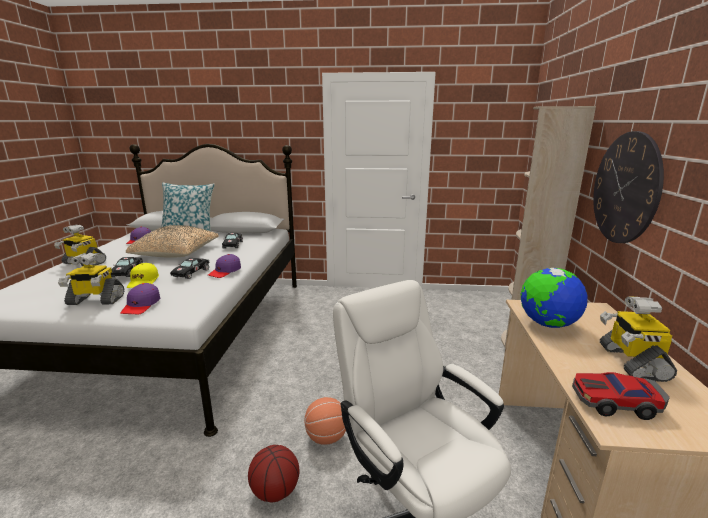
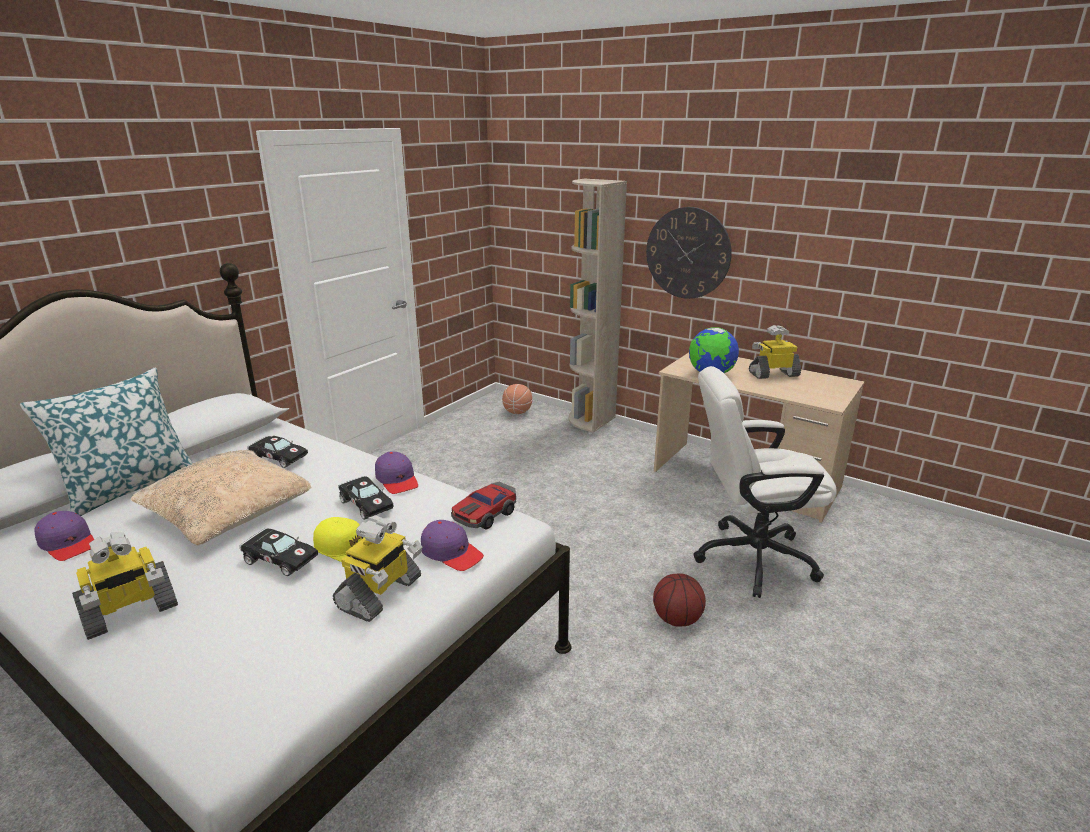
camera: 60 degrees left, 5 degrees up
basketball [305,397,346,445] -> basketball moved to [502,384,532,414]
toy car [572,372,670,420] -> toy car moved to [451,482,516,530]
toy robot [600,296,677,382] -> toy robot turned 135 degrees clockwise [749,325,801,379]

